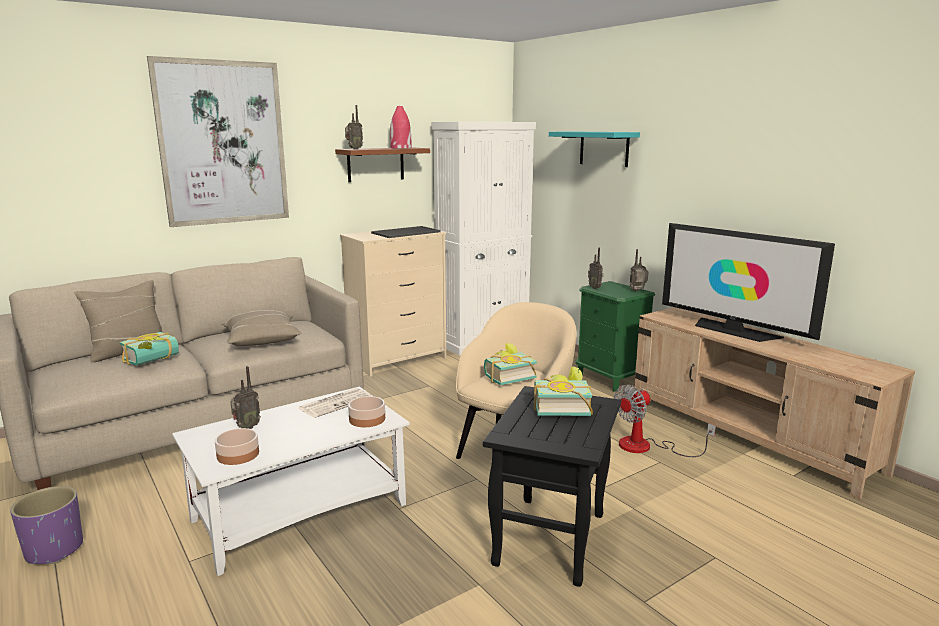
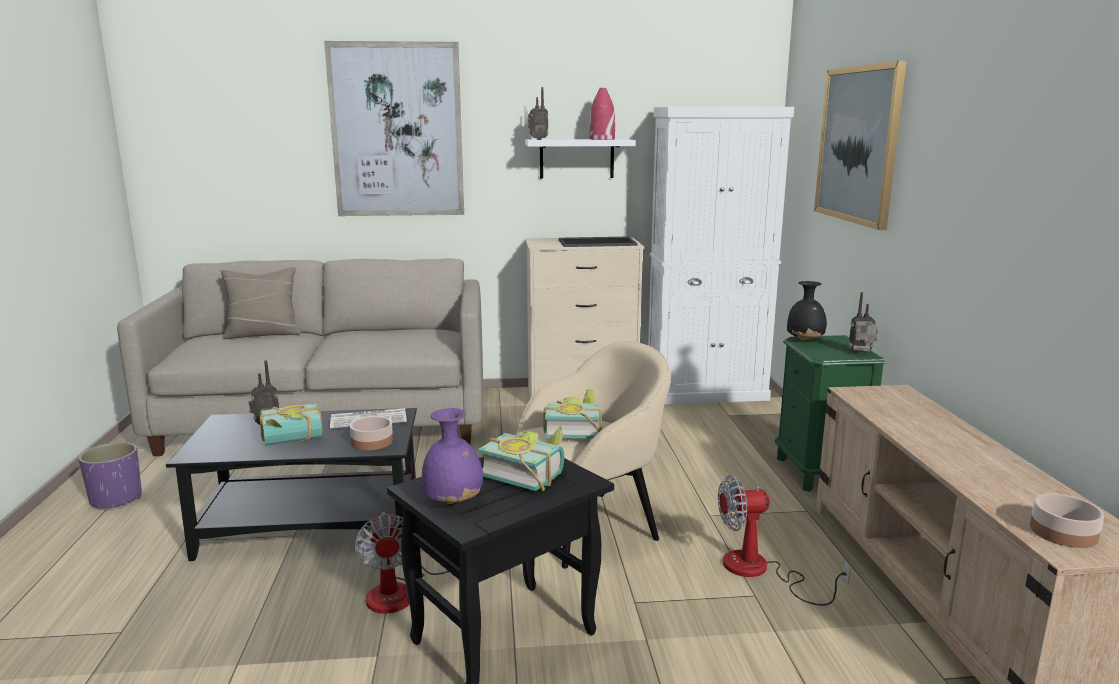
camera: 30 degrees right, 0 degrees up
book [119,332,179,366] -> book moved to [260,403,323,446]
white coffee table [172,387,410,576] -> black coffee table [166,408,417,561]
bowl [215,428,259,465] -> bowl moved to [1030,494,1104,548]
beige pillow [222,310,302,346] -> none
brown shelf [335,147,430,182] -> white shelf [525,139,636,178]
turquoise shelf [549,131,640,167] -> picture [814,61,907,230]
radio [588,247,604,289] -> black vase [787,281,827,341]
television [662,223,835,342] -> none
none -> fan [355,512,449,614]
none -> purple vase [422,408,483,504]

